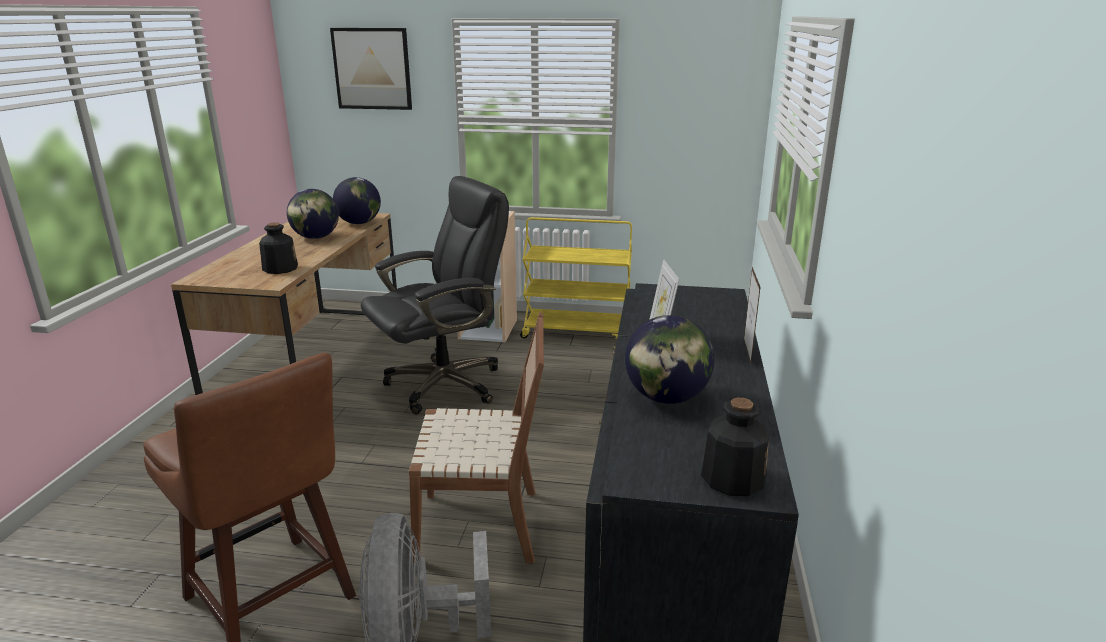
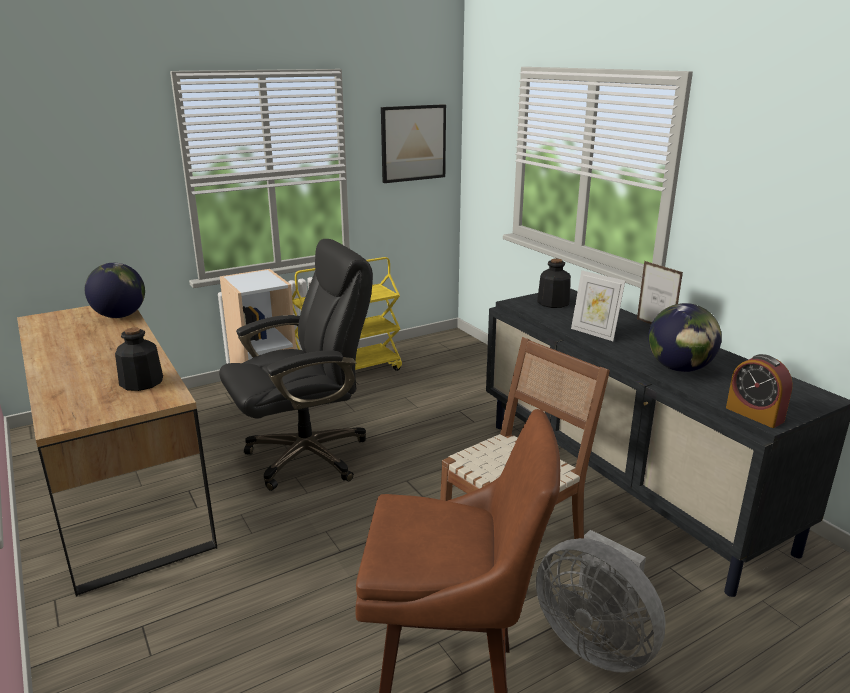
camera: 40 degrees left, 0 degrees up
globe [287,189,339,239] -> none
picture [330,28,412,110] -> picture moved to [381,104,446,183]
black office chair [361,176,509,414] -> black office chair turned 45 degrees clockwise [219,239,373,491]
bottle [701,398,769,496] -> bottle moved to [537,259,571,308]
none -> alarm clock [726,354,793,428]

